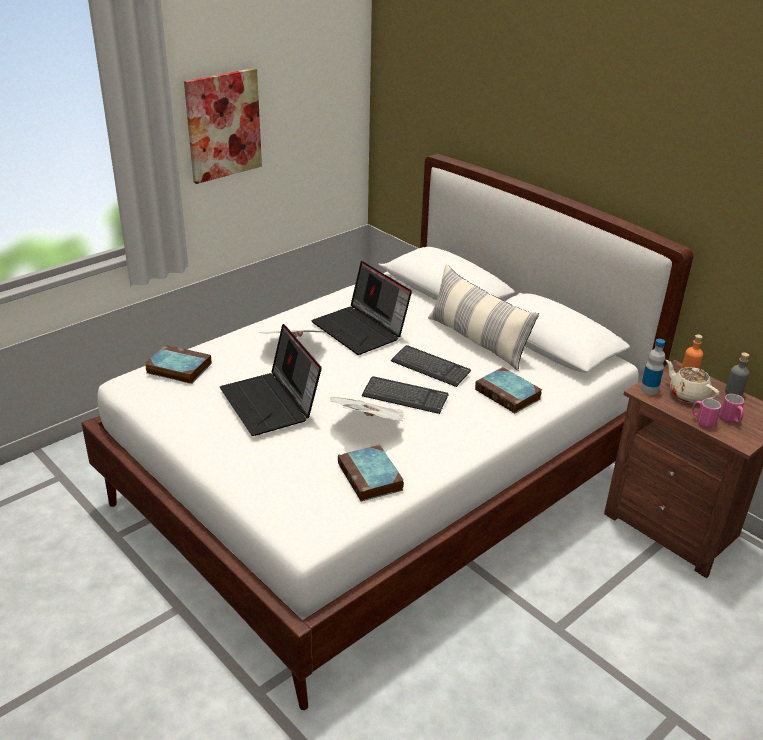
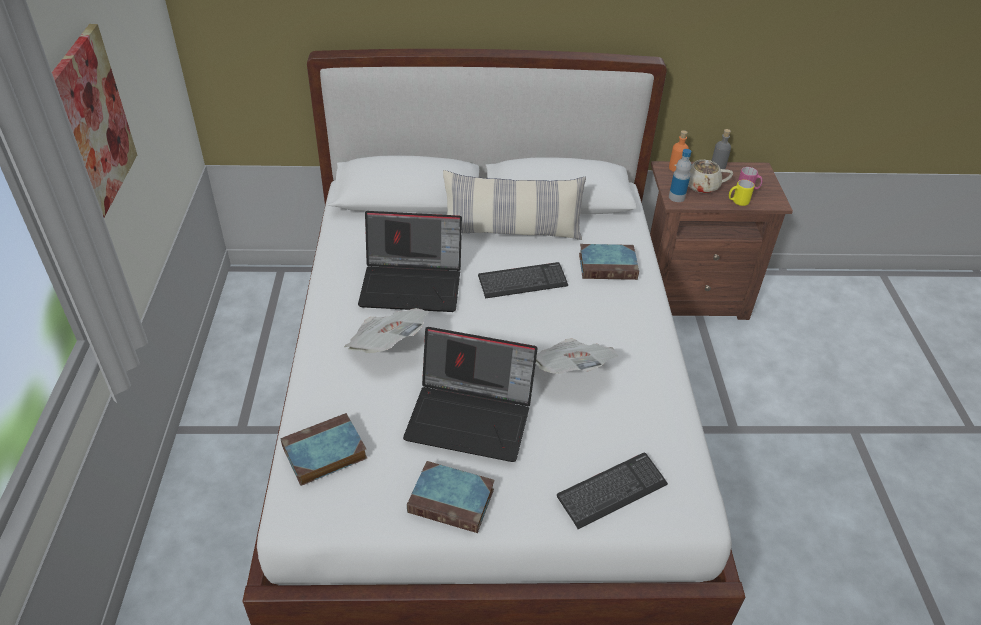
camera: 50 degrees left, 10 degrees up
book [338,445,404,502] -> book moved to [407,461,495,533]
keyboard [362,376,448,414] -> keyboard moved to [557,453,668,529]
pink mug [692,398,721,428] -> yellow mug [729,179,755,206]

